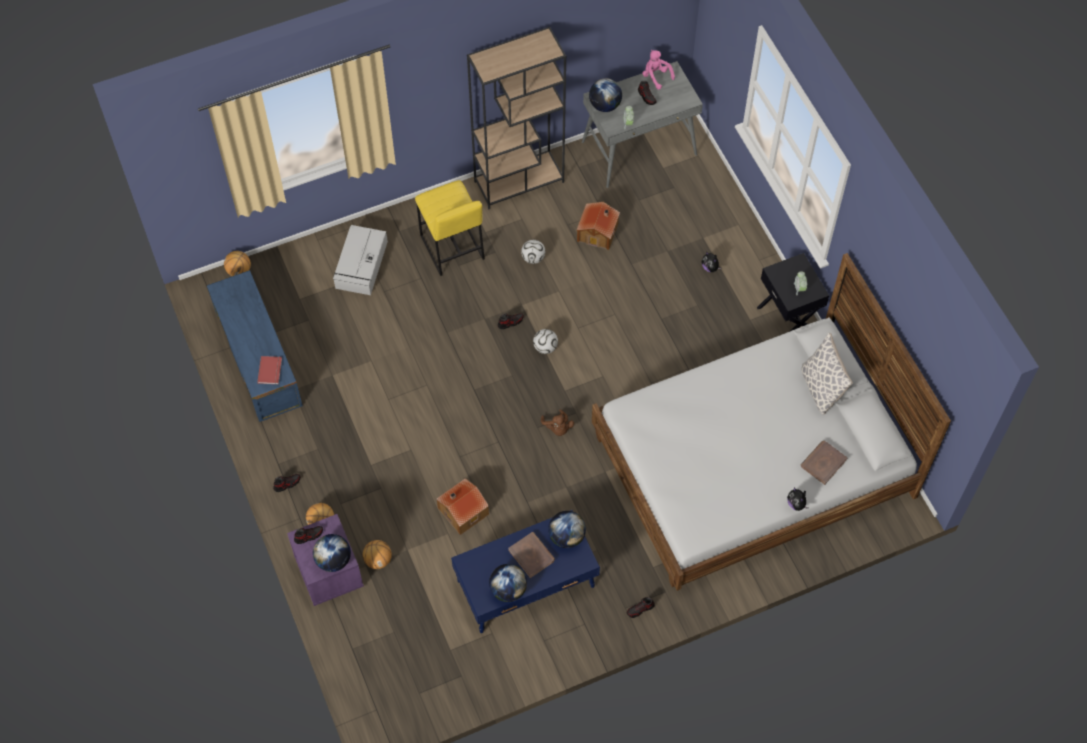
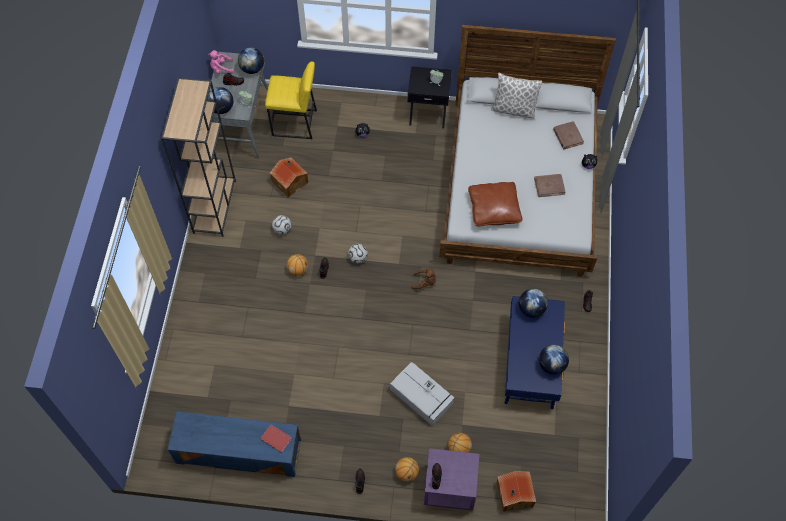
camera: 60 degrees left, 0 degrees up
basketball [224,251,251,276] -> basketball moved to [287,254,308,276]
globe [313,534,351,572] -> globe moved to [238,47,264,74]
grey storage box [333,225,388,295] -> grey storage box moved to [390,362,455,426]
yellow chair [415,180,485,276] -> yellow chair moved to [265,62,317,139]
toy house [436,478,489,535] -> toy house moved to [497,471,536,512]
brown book [508,532,555,578] -> brown book moved to [534,174,566,197]
none -> brown pillow [468,182,523,226]

